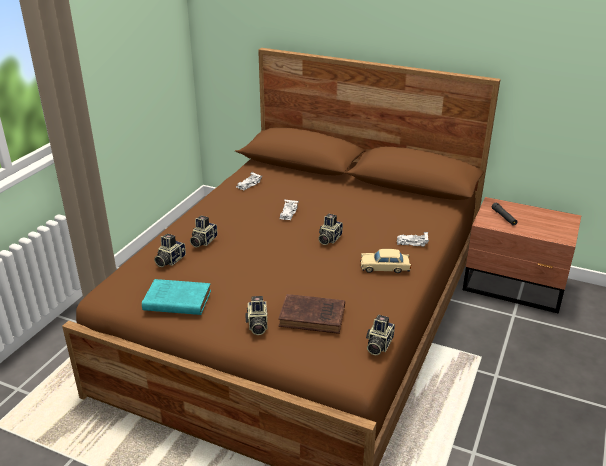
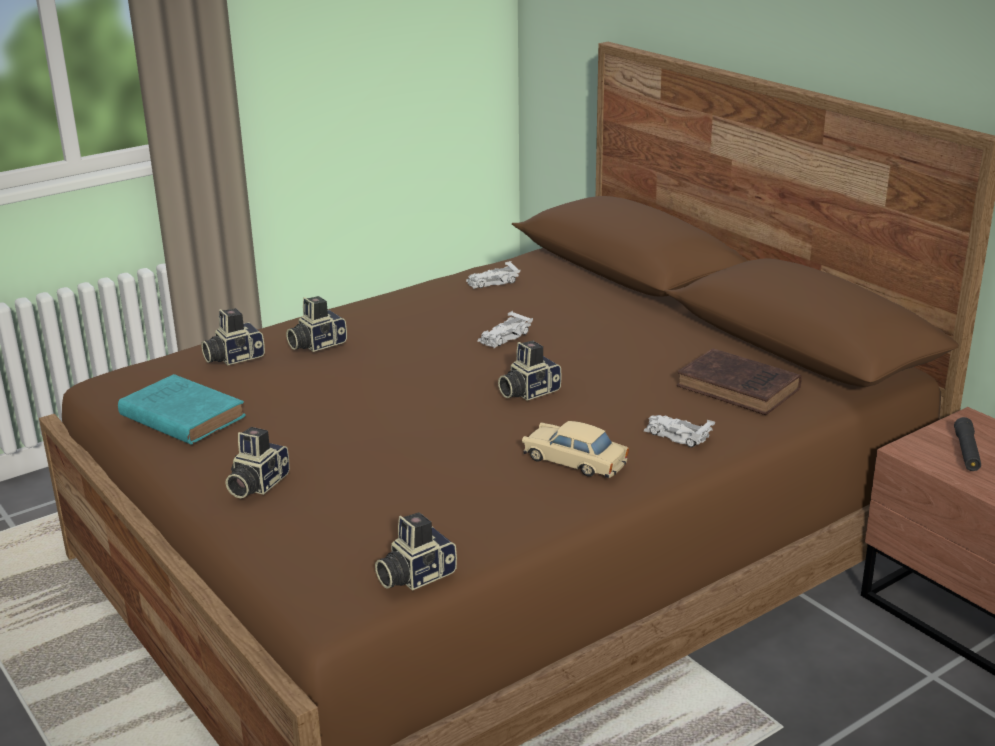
camera: 30 degrees right, 5 degrees down
brown book [279,294,345,334] -> brown book moved to [677,348,802,415]

